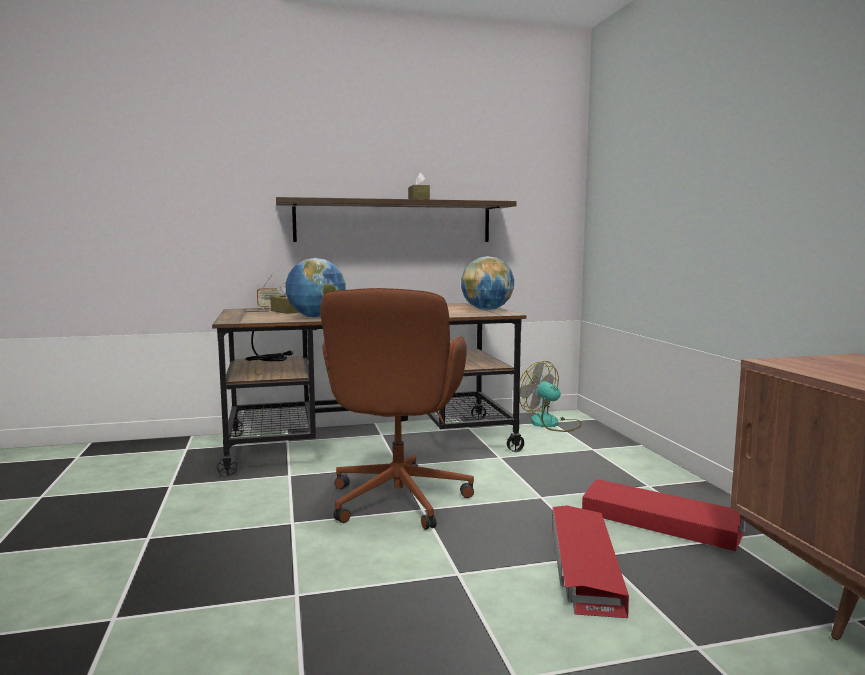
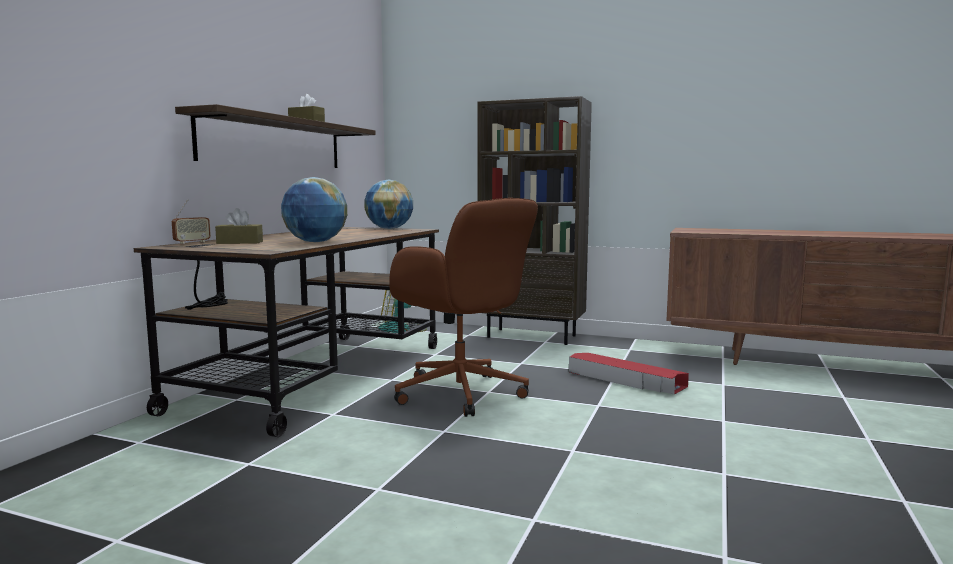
camera: 55 degrees left, 0 degrees up
red storage box [582,479,746,551] -> none
none -> brown bookcase [477,96,592,345]

